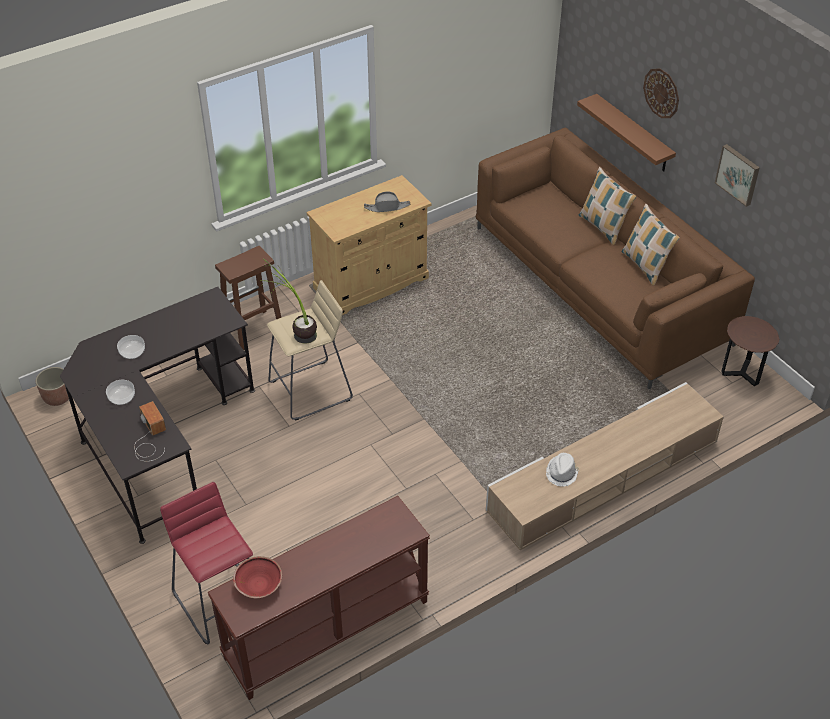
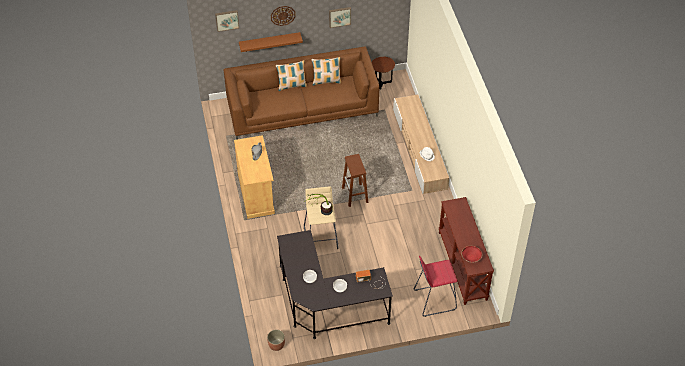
camera: 70 degrees left, 5 degrees up
brown stool [215,246,281,350] -> brown stool moved to [342,154,369,207]
none -> picture [215,10,239,32]

